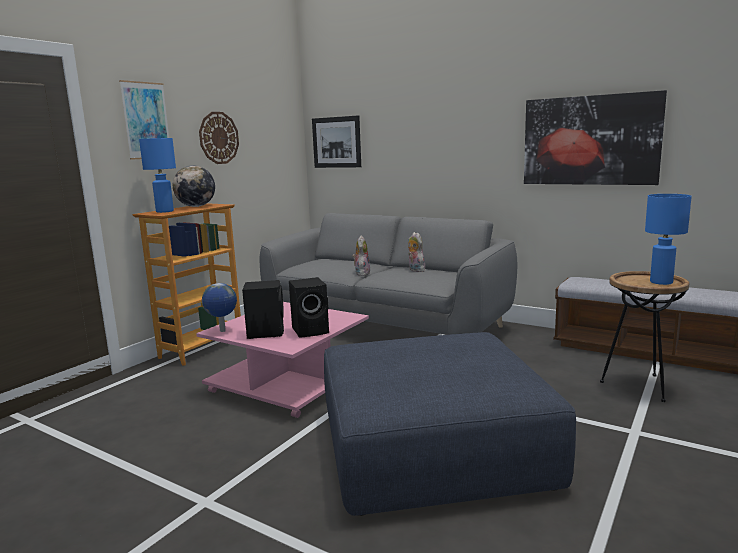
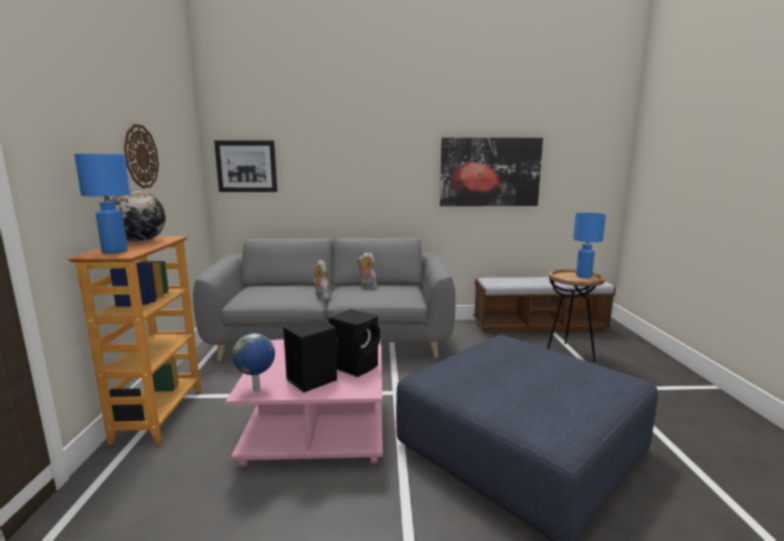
camera: 35 degrees left, 0 degrees up
picture [119,80,169,160] -> none

